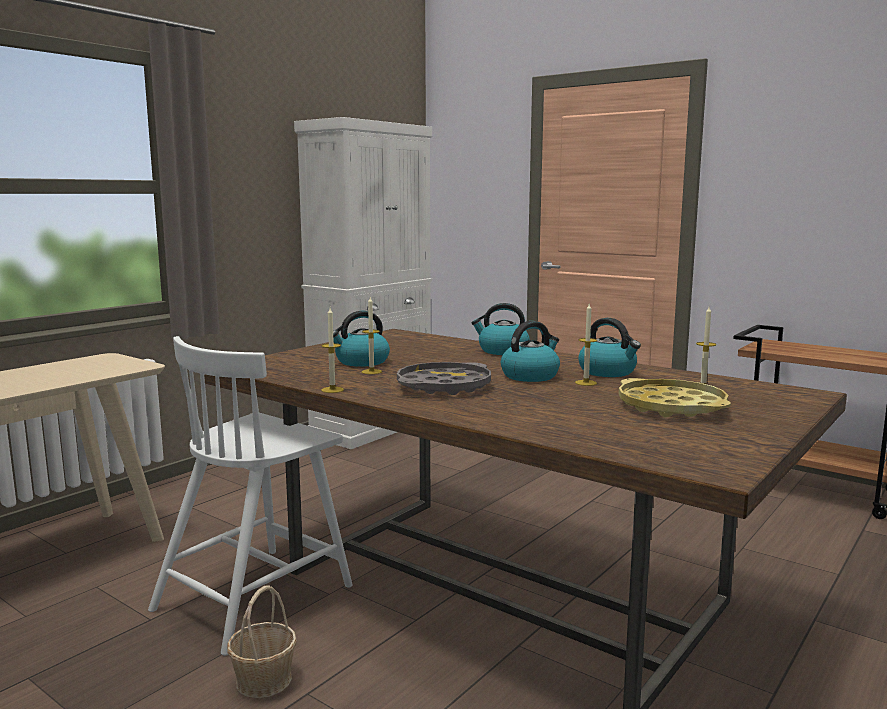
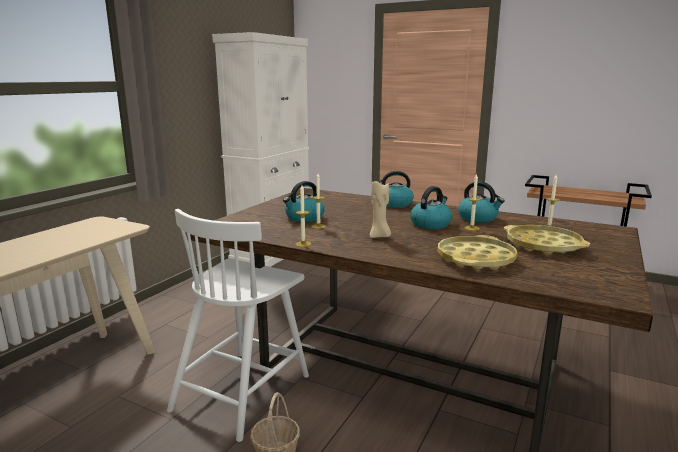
camera: 10 degrees left, 5 degrees up
grey tray [397,362,491,395] -> beige candle [370,180,391,238]
none -> yellow tray [438,235,518,270]

